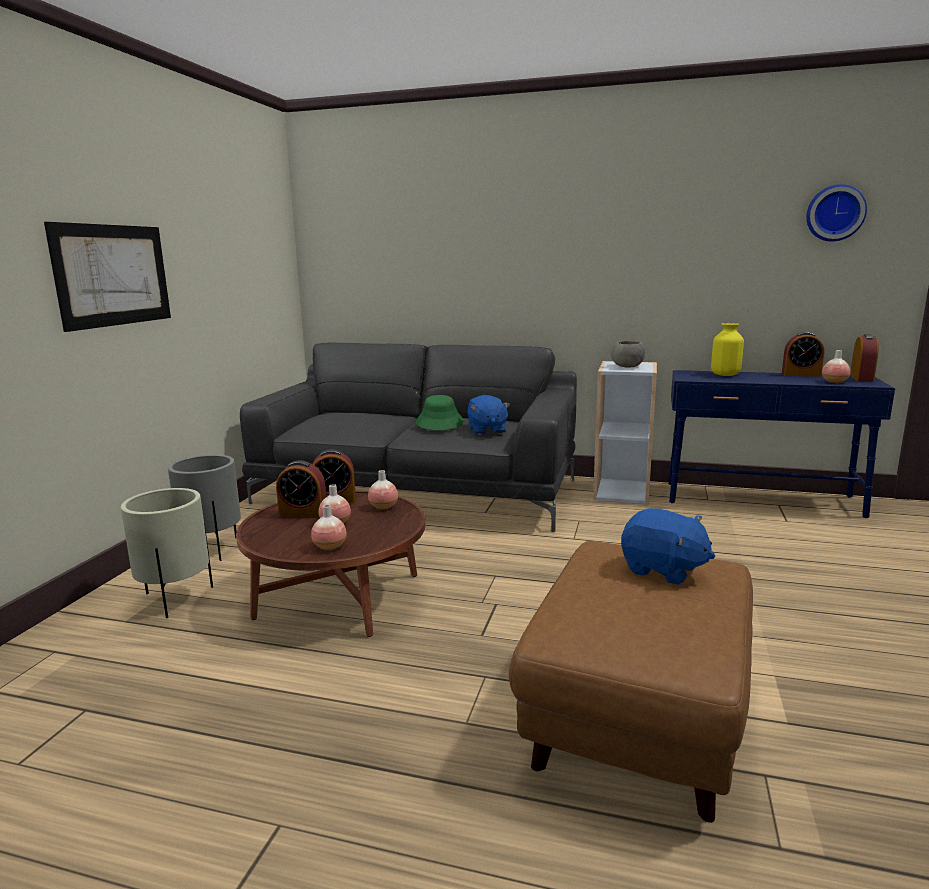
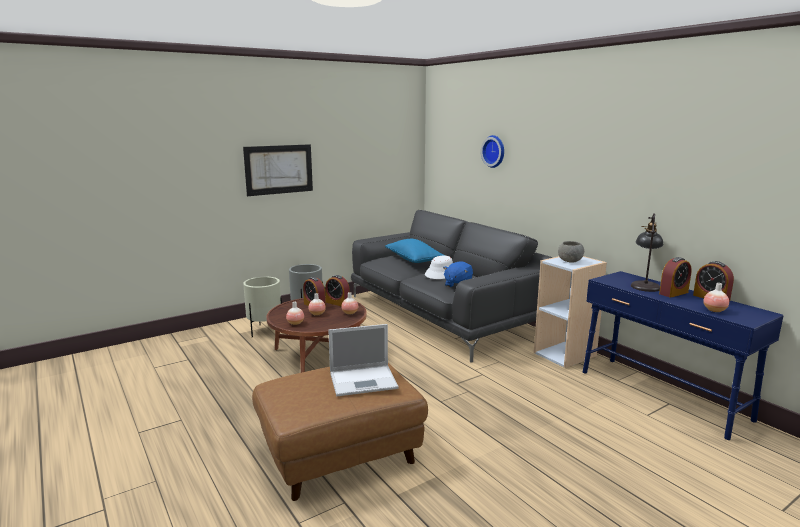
camera: 40 degrees right, 0 degrees up
green hat [416,395,464,431] -> white hat [425,256,453,279]
blue plush toy [621,508,715,585] -> laptop [328,324,399,396]
yellow vase [711,323,744,376] -> grey table lamp [631,213,663,292]
wall clock [806,184,867,242] -> wall clock moved to [481,135,504,168]
alarm clock [850,334,879,382] -> alarm clock moved to [659,257,692,298]
none -> blue pillow [385,239,445,263]

